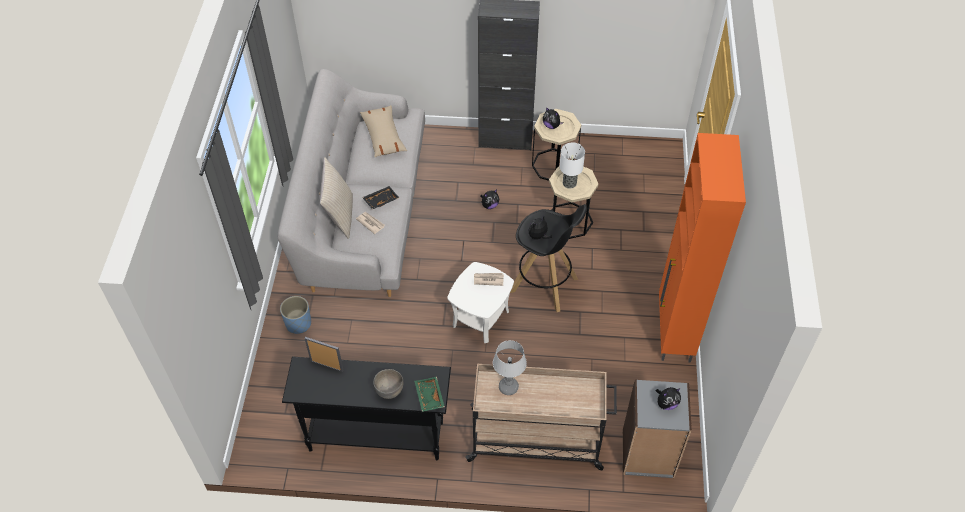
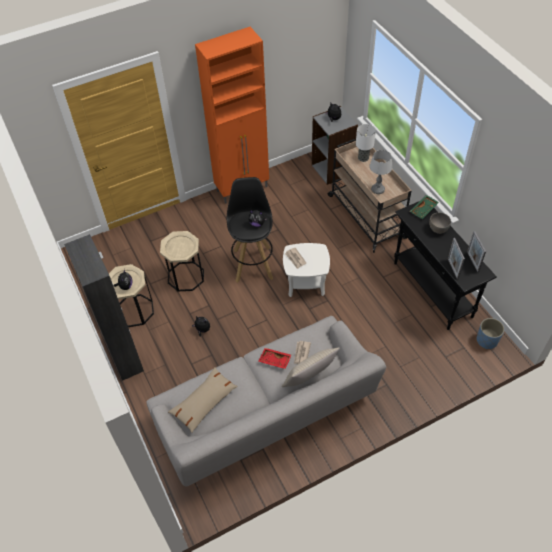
camera: 120 degrees left, 0 degrees up
blue planter [280,296,311,334] -> blue planter moved to [477,318,504,349]
black tray [362,186,399,209] -> red tray [258,348,292,369]
table lamp [560,143,585,189] -> table lamp moved to [356,124,376,162]
none -> picture frame [467,231,486,272]

